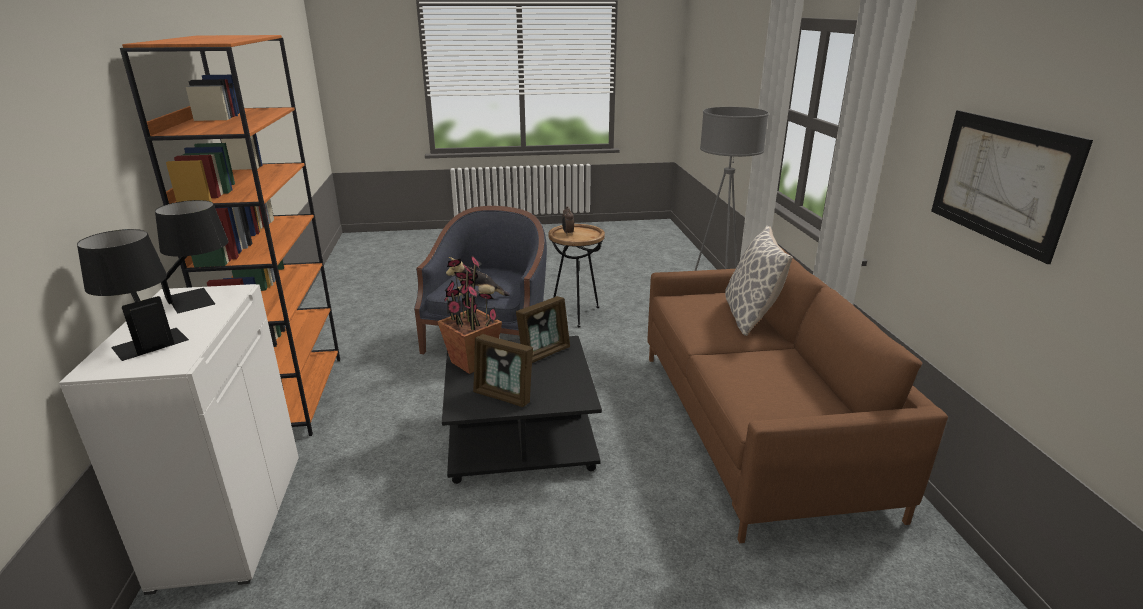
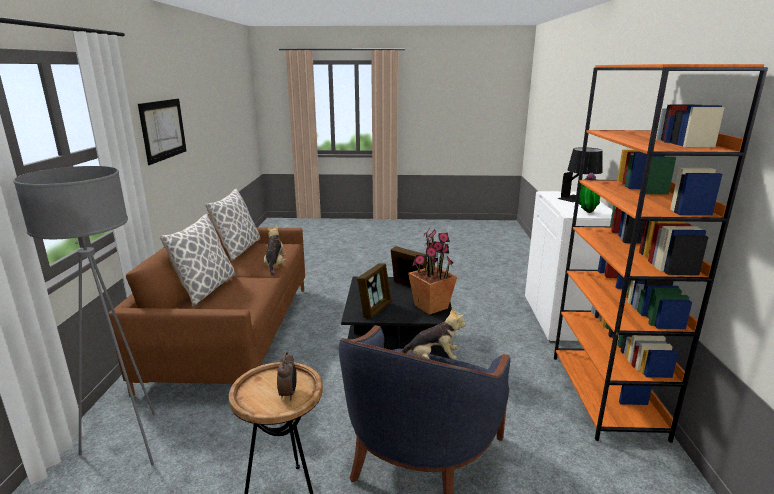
camera: 170 degrees left, 5 degrees down
black table lamp [155,200,229,313] -> potted plant [579,172,600,213]
picture frame [516,296,570,363] -> picture frame turned 150 degrees clockwise [357,263,391,319]
none -> pillow [205,189,260,261]
none -> plush toy [264,225,287,276]

